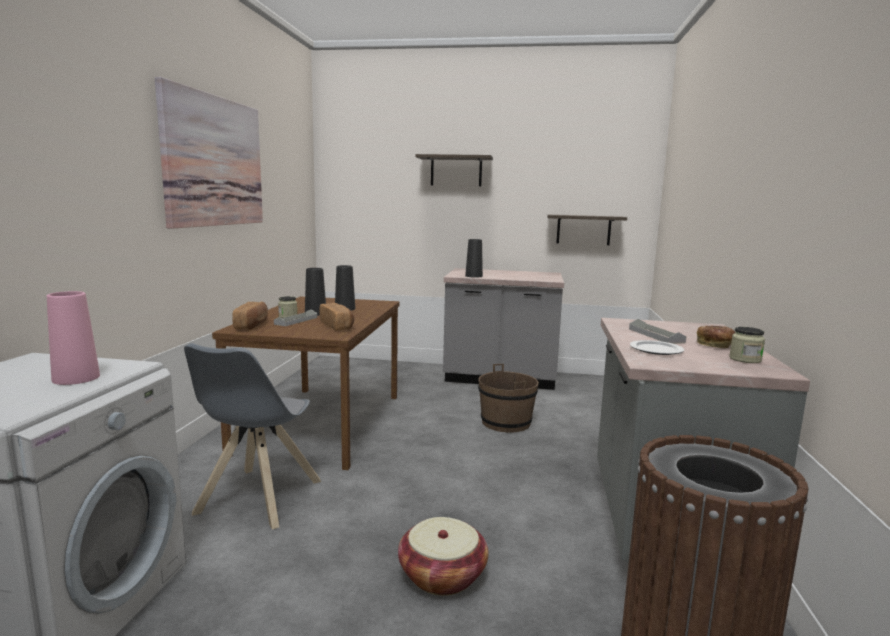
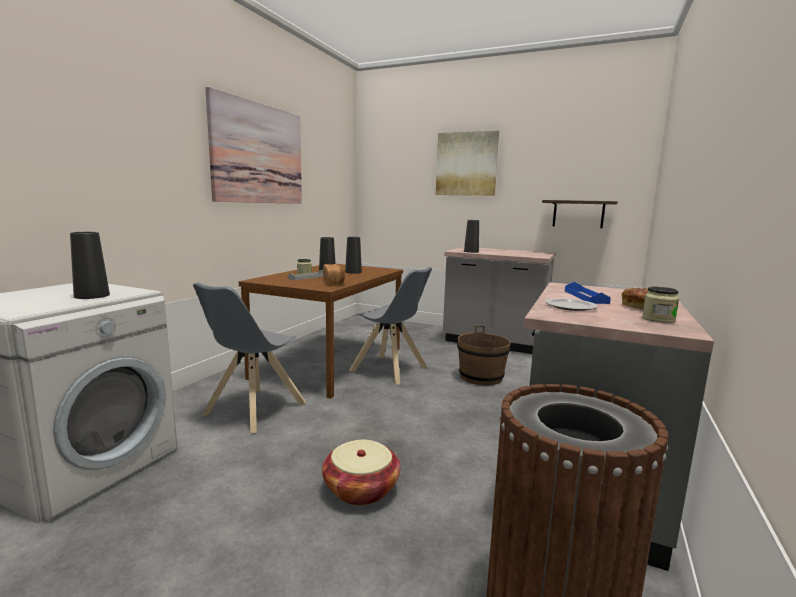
camera: 15 degrees right, 0 degrees up
pink vase [47,291,100,385] -> black vase [70,232,110,299]
bread [232,302,268,330] -> none
shelf [415,154,493,186] -> picture [436,130,499,196]
grey tray [629,319,687,344] -> blue tray [565,282,611,304]
none -> grey chair [349,267,432,385]

